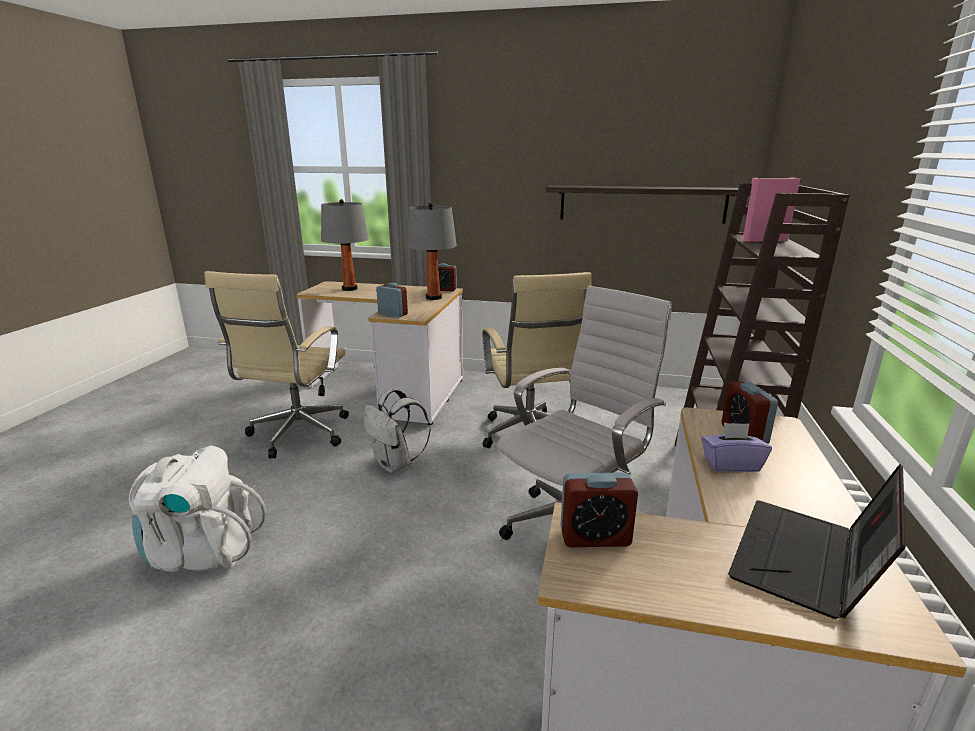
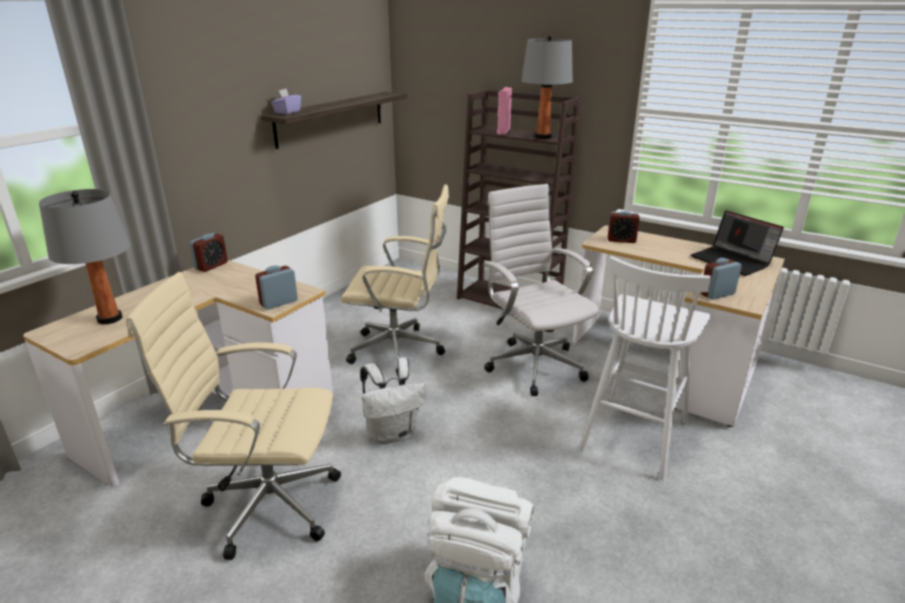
camera: 70 degrees left, 5 degrees up
beige office chair [204,271,349,458] -> beige office chair turned 150 degrees clockwise [126,272,341,560]
grey table lamp [407,203,457,300] -> grey table lamp moved to [521,35,573,139]
alarm clock [561,473,638,547] -> alarm clock turned 135 degrees counterclockwise [700,258,742,300]
purple tissue box [702,423,772,472] -> purple tissue box moved to [271,88,301,114]
none -> white stool [579,256,711,481]

